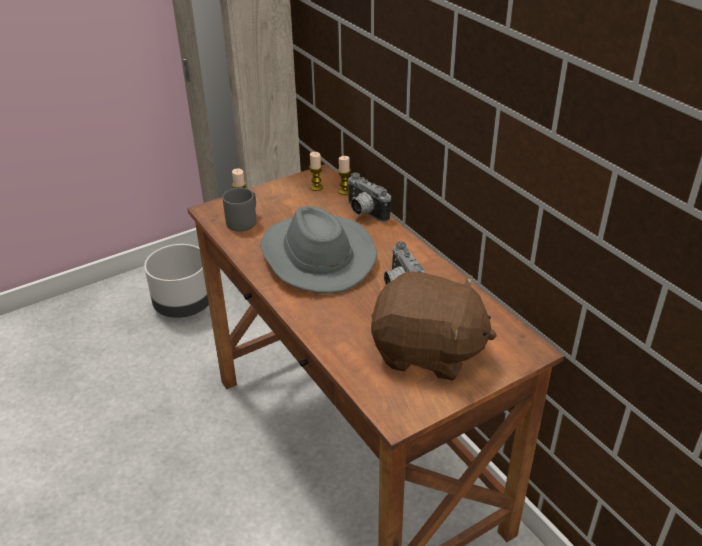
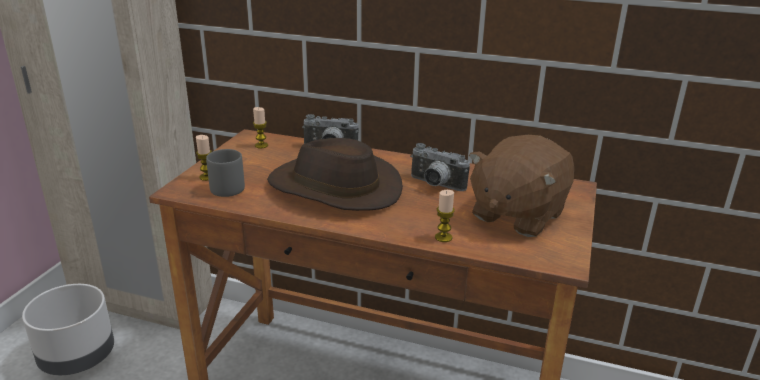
camera: 40 degrees left, 10 degrees down
grey hat [260,206,377,294] -> brown hat [267,138,403,211]
candle [338,156,351,195] -> candle moved to [435,190,455,242]
brown plush toy [371,271,497,381] -> brown plush toy turned 150 degrees clockwise [469,135,574,237]

